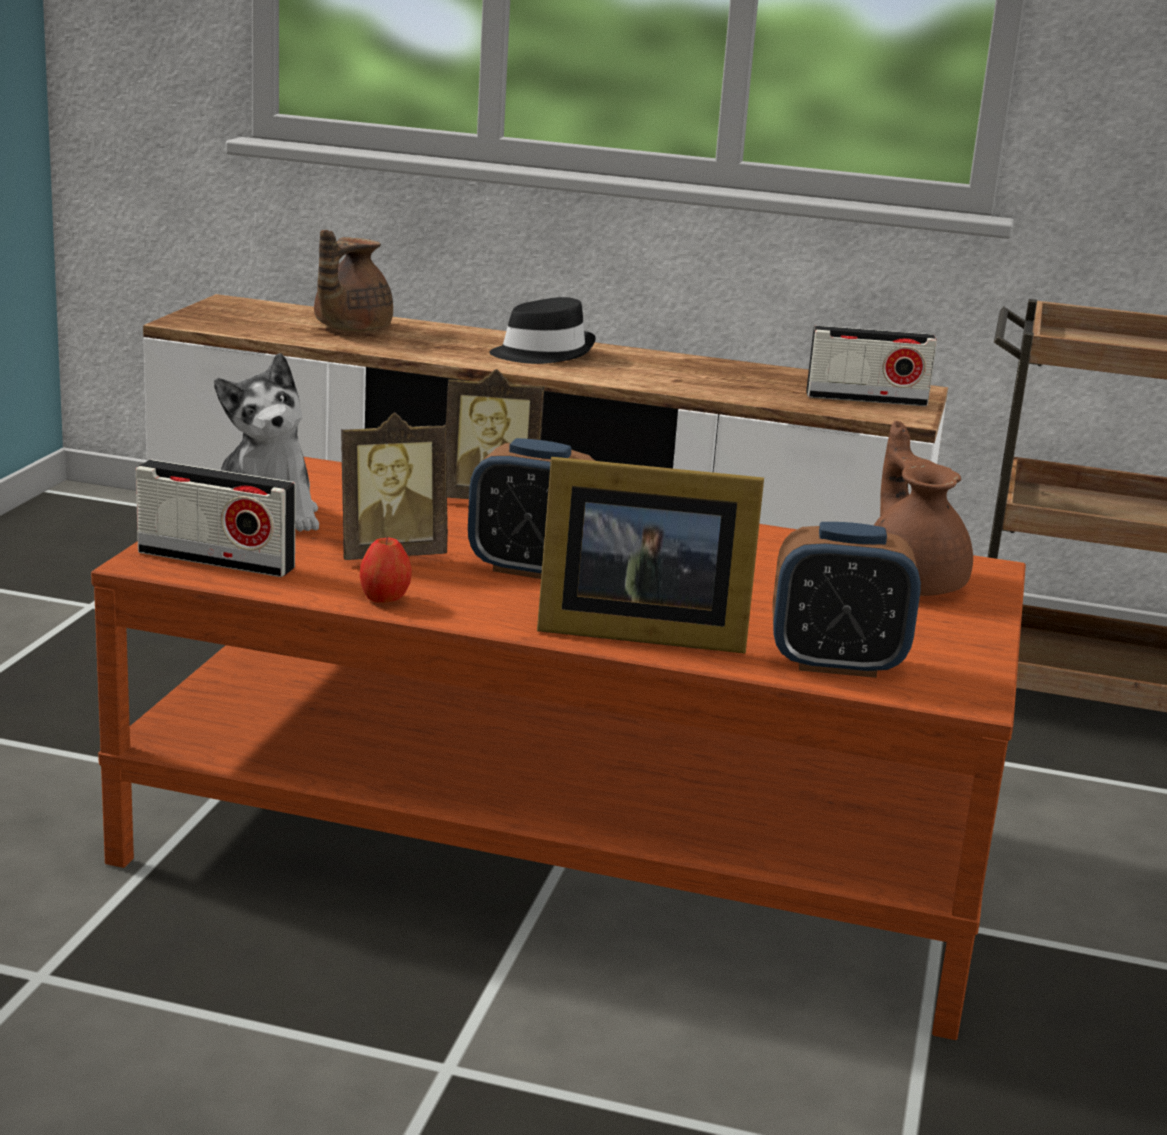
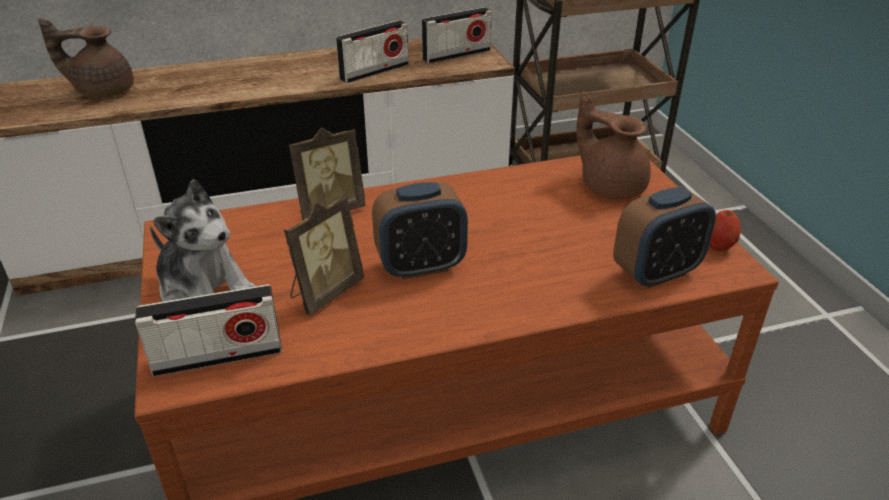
camera: 30 degrees left, 15 degrees up
brown teapot [314,230,393,331] -> brown teapot turned 90 degrees clockwise [38,18,134,98]
apple [360,537,412,603] -> apple moved to [709,210,741,251]
black hat [490,297,596,364] -> none
picture frame [537,457,764,654] -> none
none -> radio [336,20,409,83]

